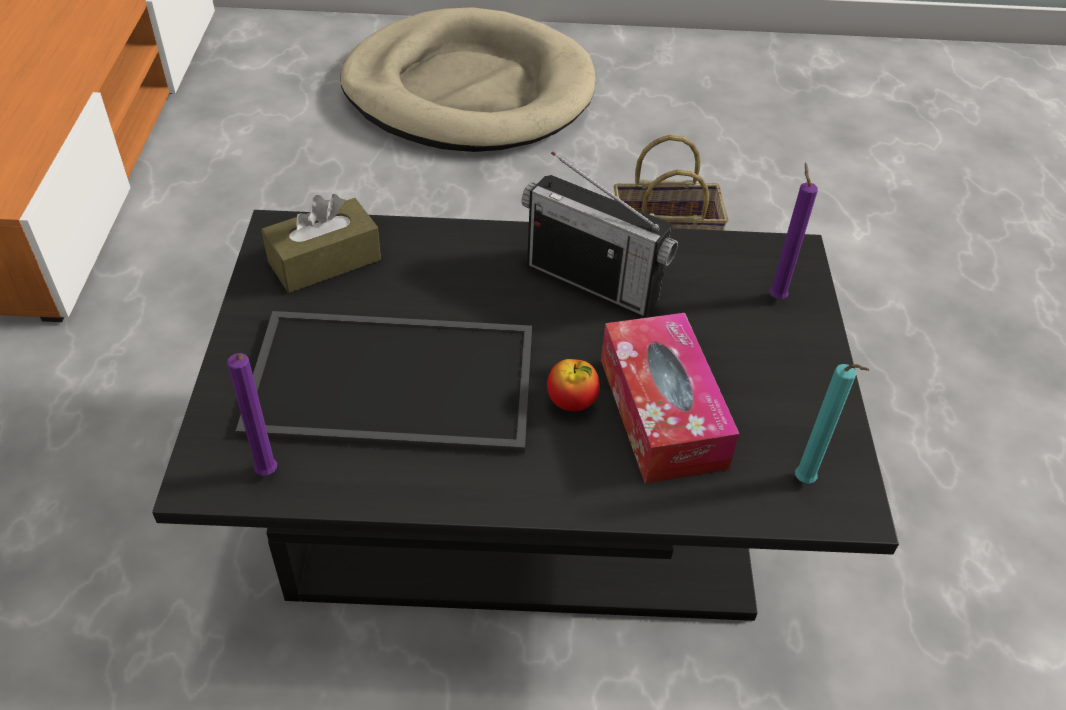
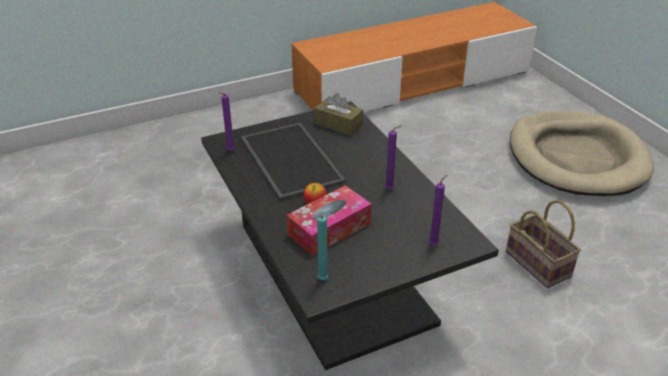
camera: 65 degrees right, 10 degrees down
radio [522,151,678,318] -> purple candle [385,125,402,190]

